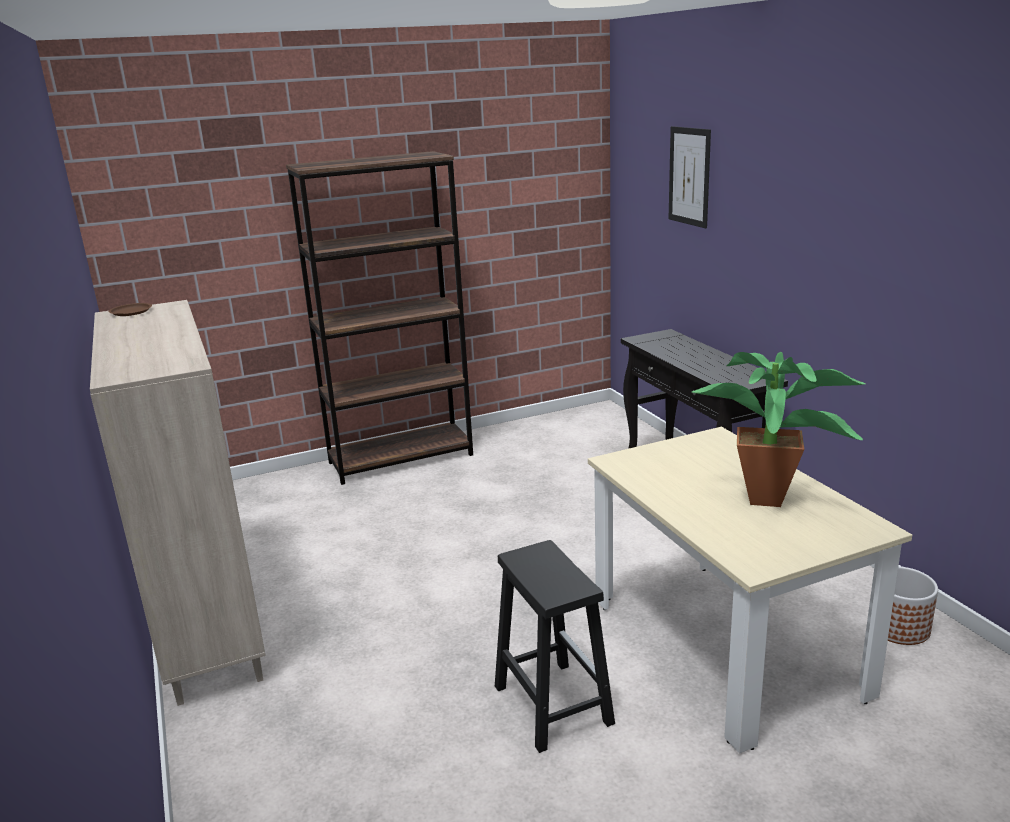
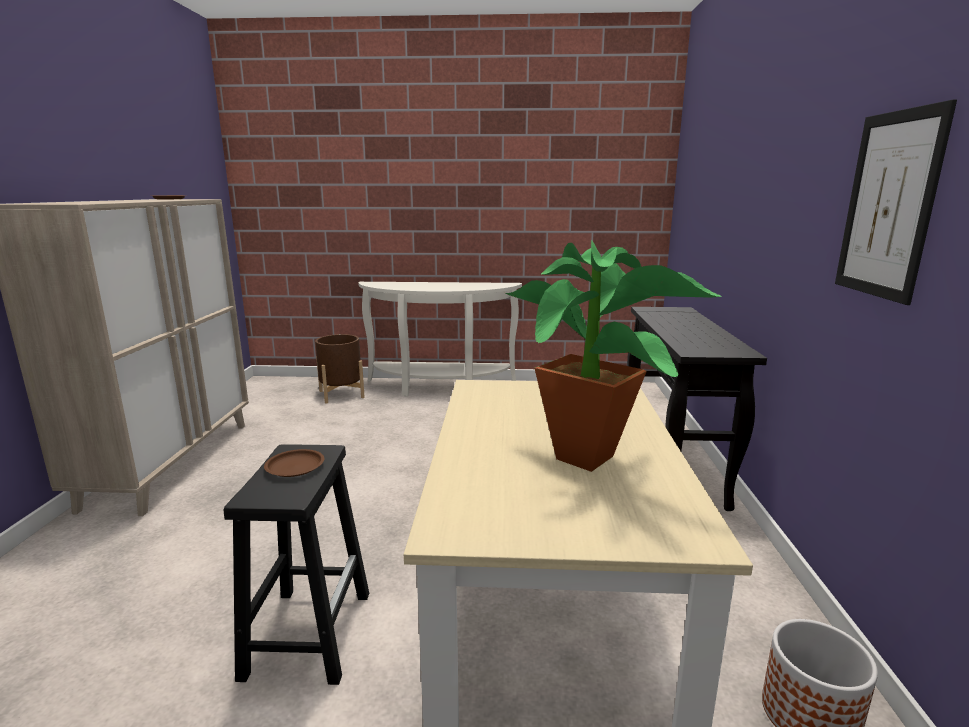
camera: 25 degrees right, 5 degrees down
brown bookcase [286,151,473,485] -> white console table [358,282,522,396]
picture [669,126,711,228] -> picture moved to [835,99,957,305]
none -> brown plate [264,449,324,477]
none -> brown planter [315,334,365,404]

